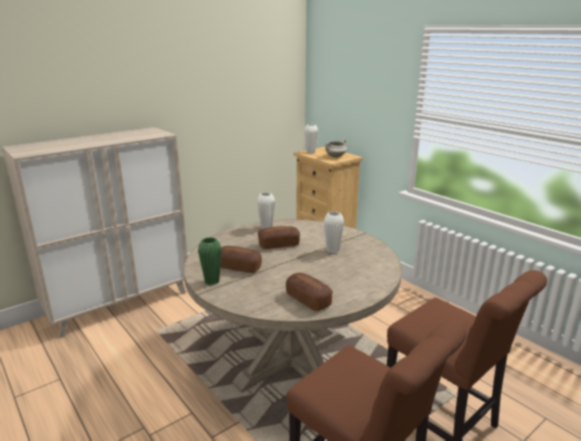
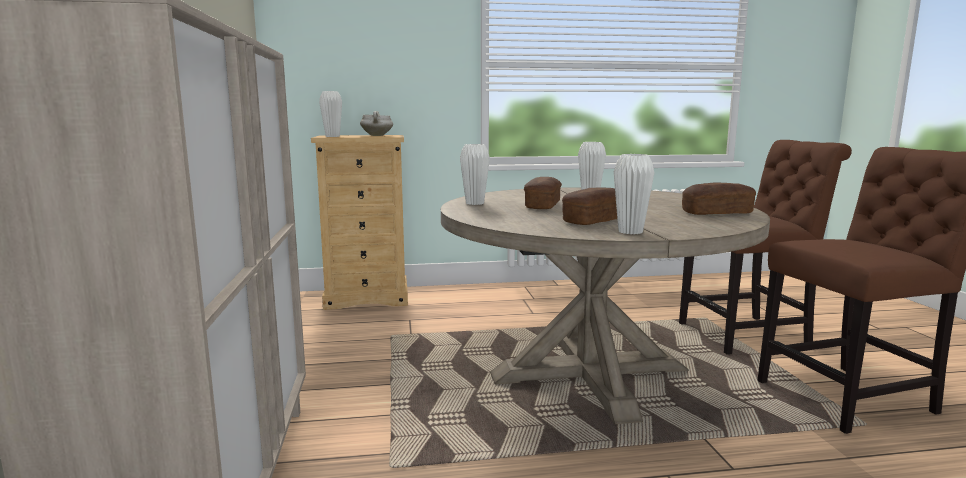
camera: 60 degrees left, 10 degrees down
green vase [198,237,222,285] -> white vase [614,154,654,234]

